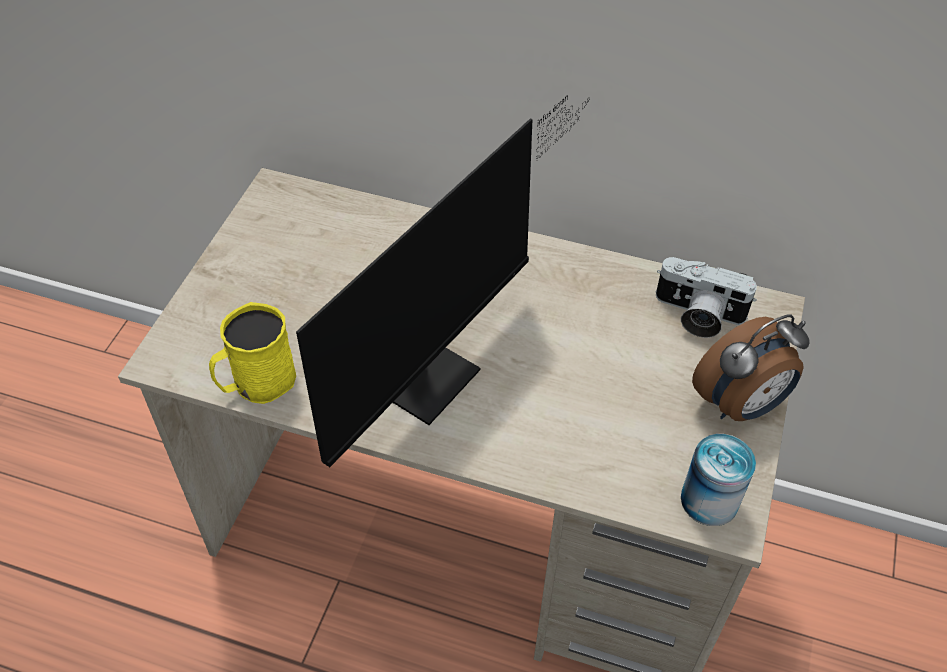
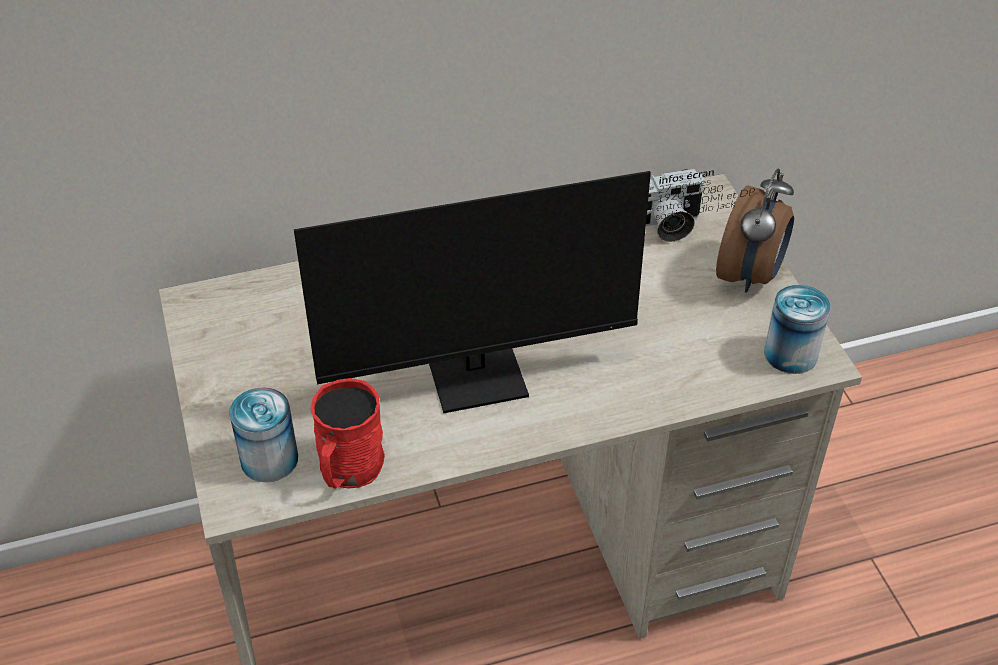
camera: 35 degrees left, 5 degrees down
yellow mug [209,302,296,404] -> red mug [310,378,385,489]
monitor [296,95,590,467] -> monitor turned 75 degrees clockwise [294,170,755,413]
none -> can [229,387,298,482]

